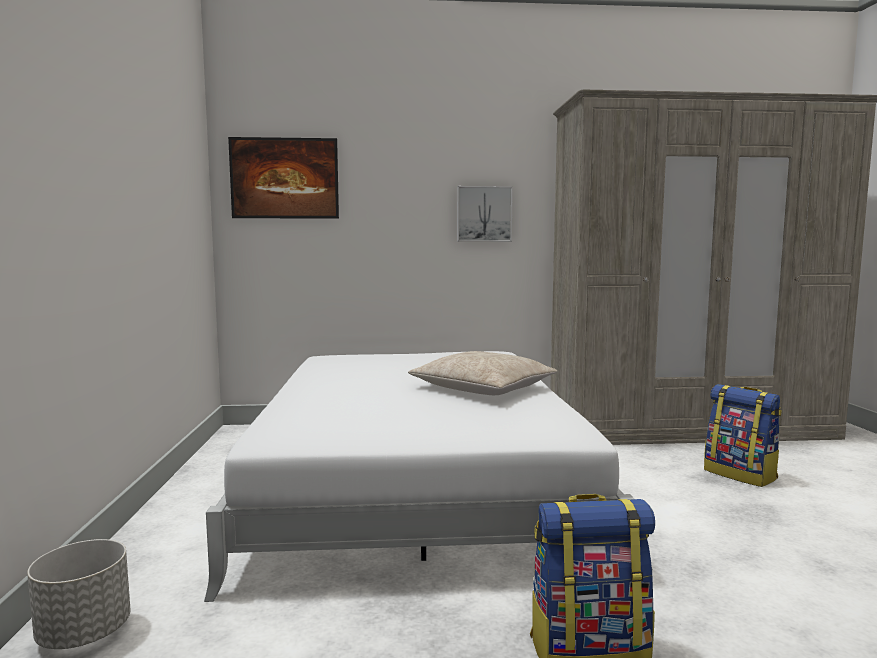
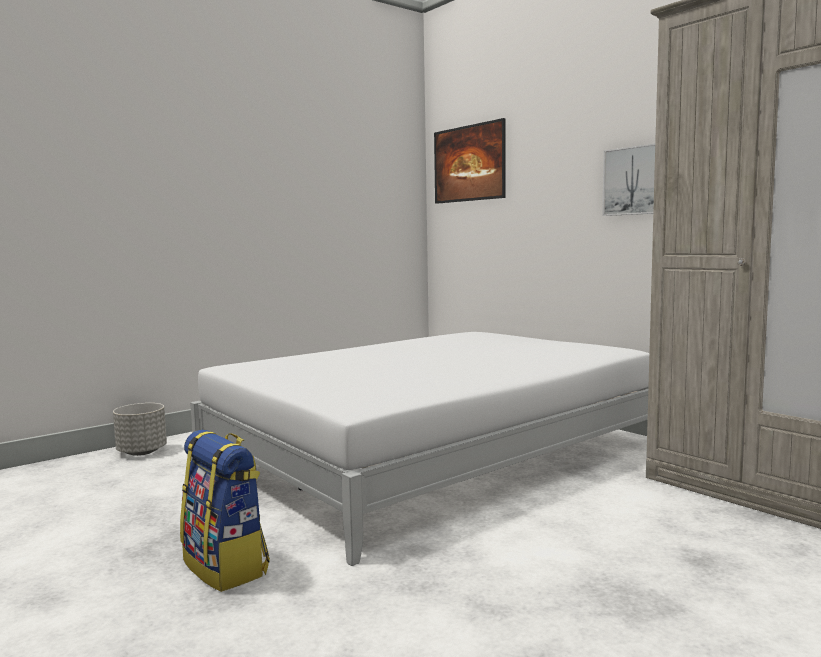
camera: 55 degrees right, 0 degrees up
beige pillow [408,351,558,395] -> none
backpack [704,384,782,487] -> none

